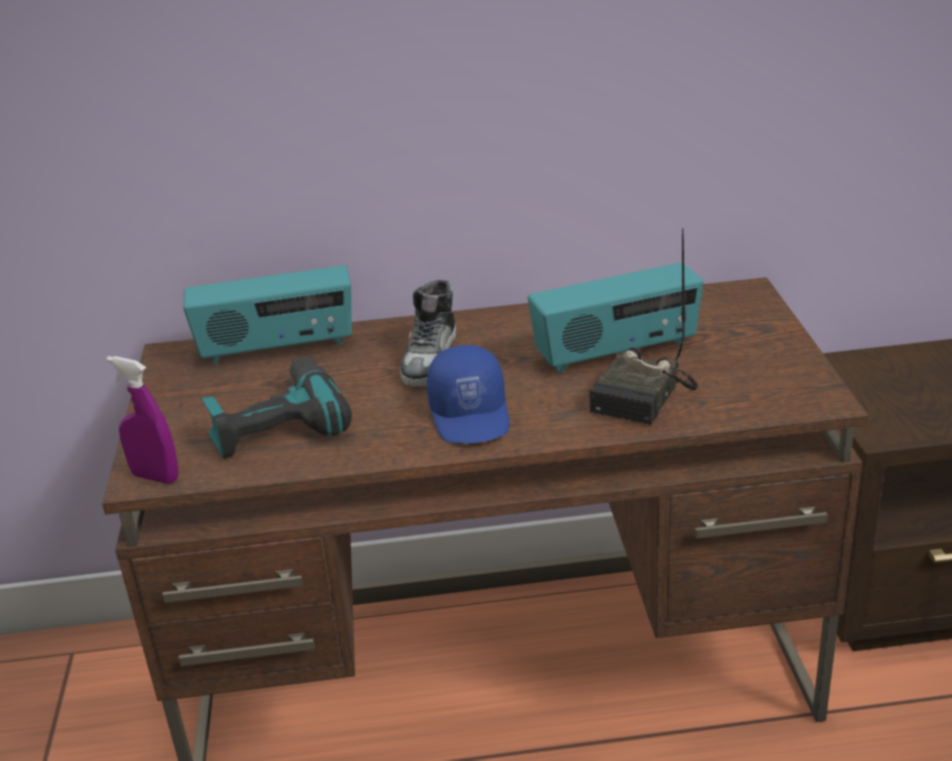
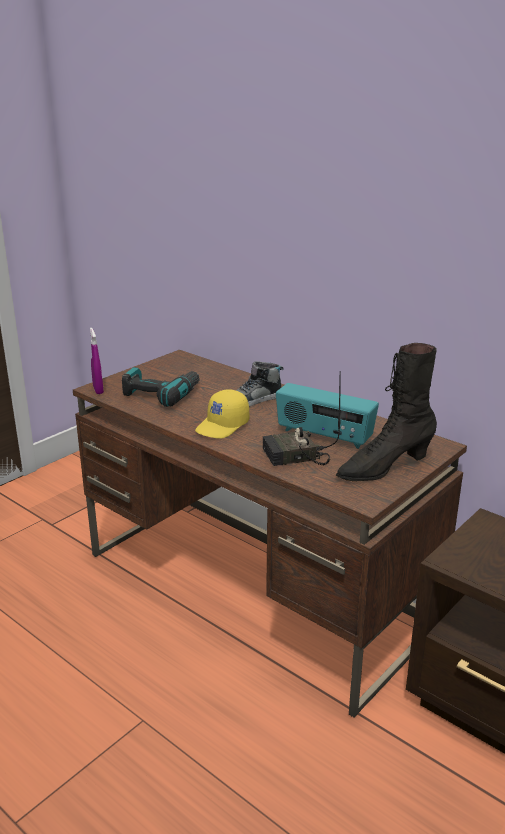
camera: 45 degrees right, 5 degrees down
radio [183,265,352,365] -> none
blue cap [427,345,509,444] -> yellow cap [195,389,249,439]
none -> black boot [336,343,437,482]

